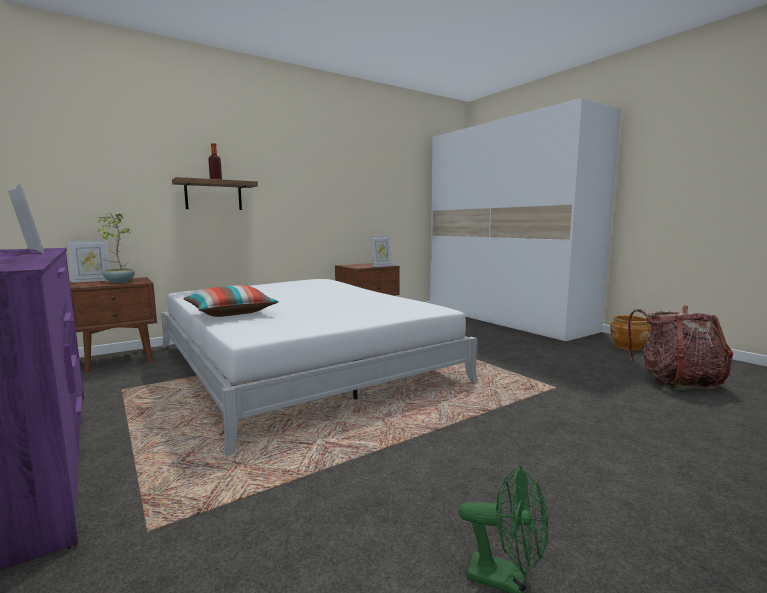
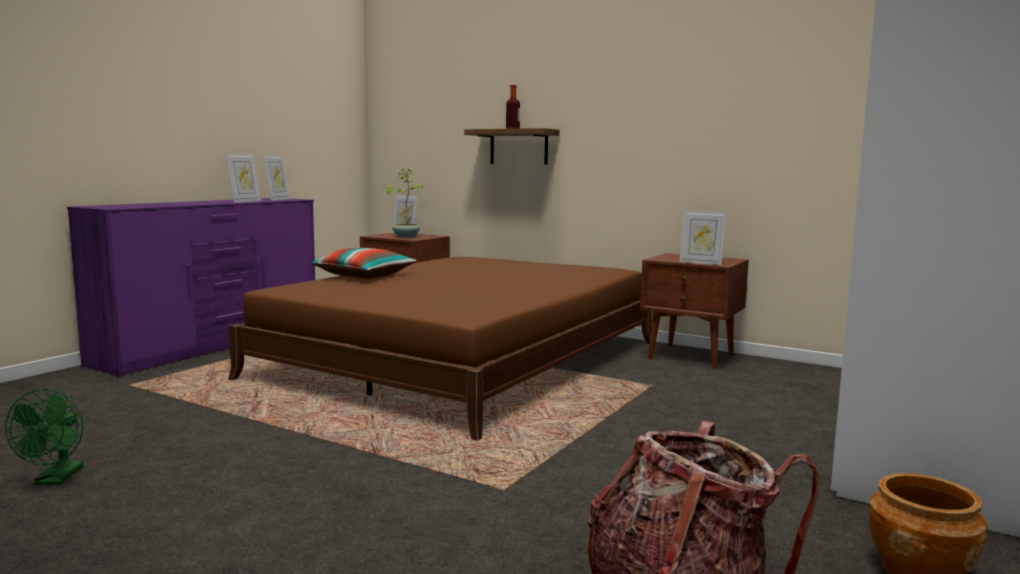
camera: 65 degrees right, 0 degrees up
white bed [161,279,478,456] -> brown bed [228,257,652,441]

